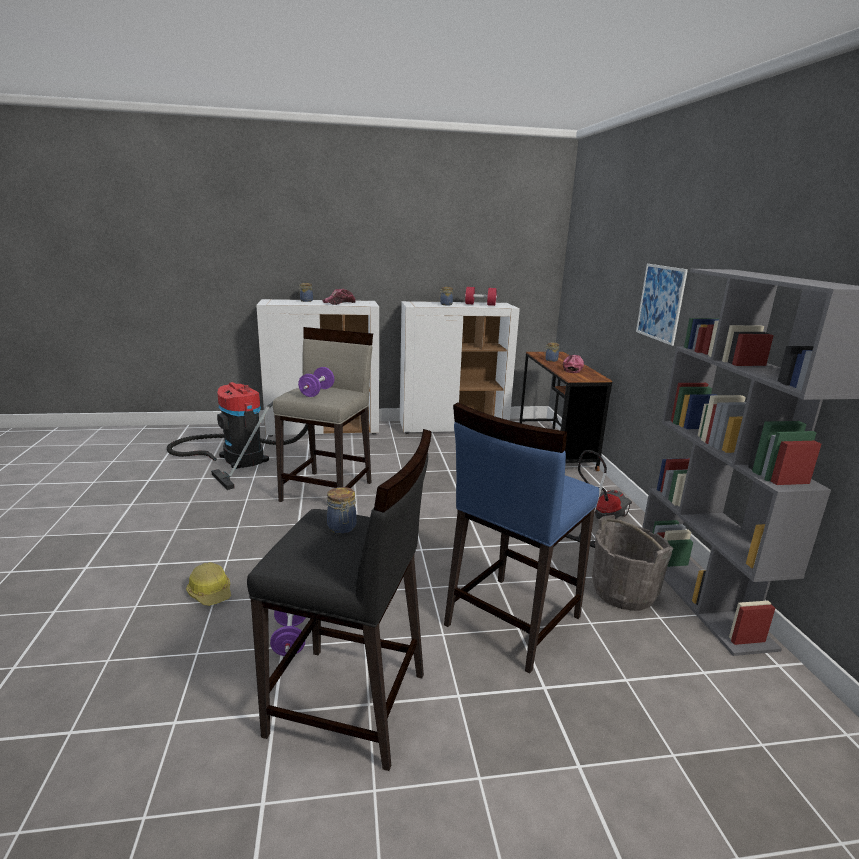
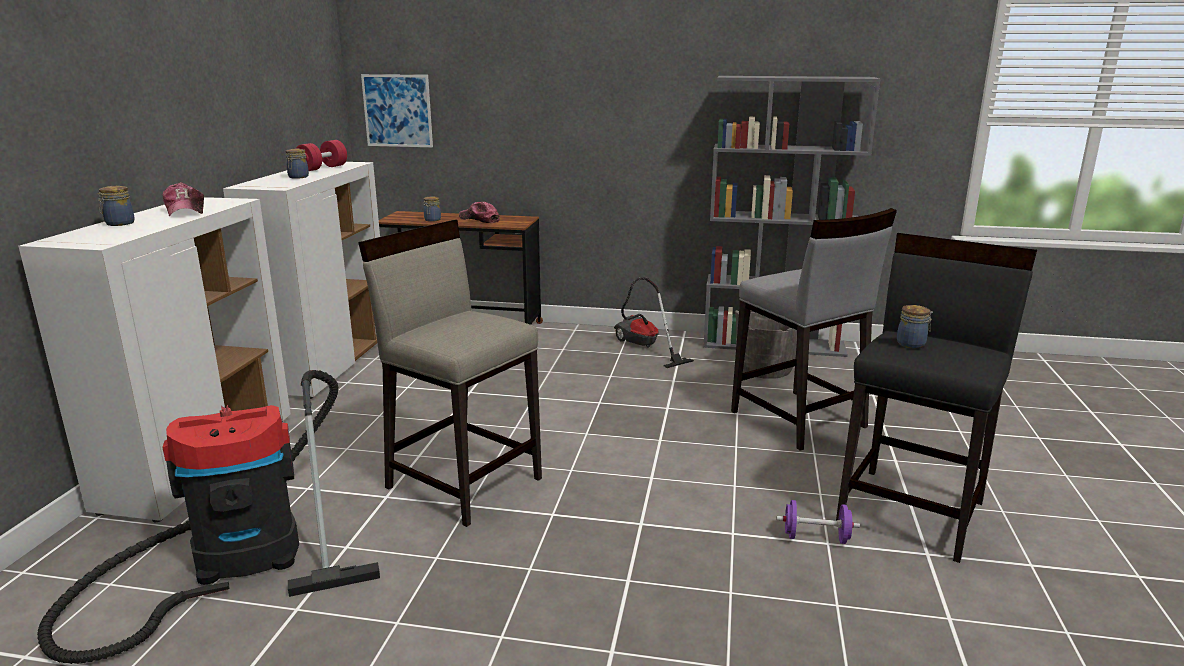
camera: 70 degrees left, 0 degrees up
hard hat [186,562,231,606] -> none
purple dumbbell [298,367,334,397] -> none
blue stool [444,402,599,674] -> grey stool [731,208,897,451]
picture [636,264,688,346] -> picture moved to [361,74,433,147]

